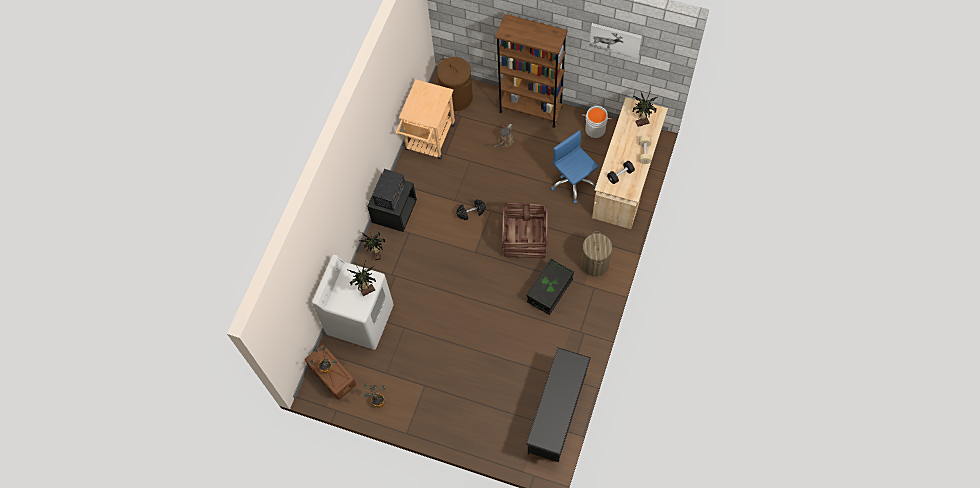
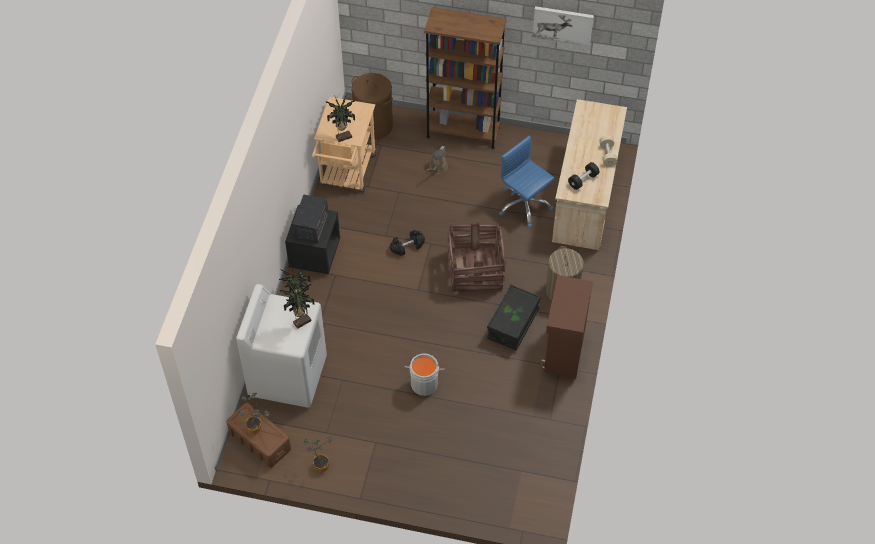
camera: 10 degrees left, 10 degrees down
black shoe rack [526,348,591,462] -> none
grey bucket [584,106,611,138] -> grey bucket moved to [405,353,444,396]
potted plant [633,90,658,127] -> potted plant moved to [326,95,355,142]
none -> brown cabinet [541,275,593,378]

